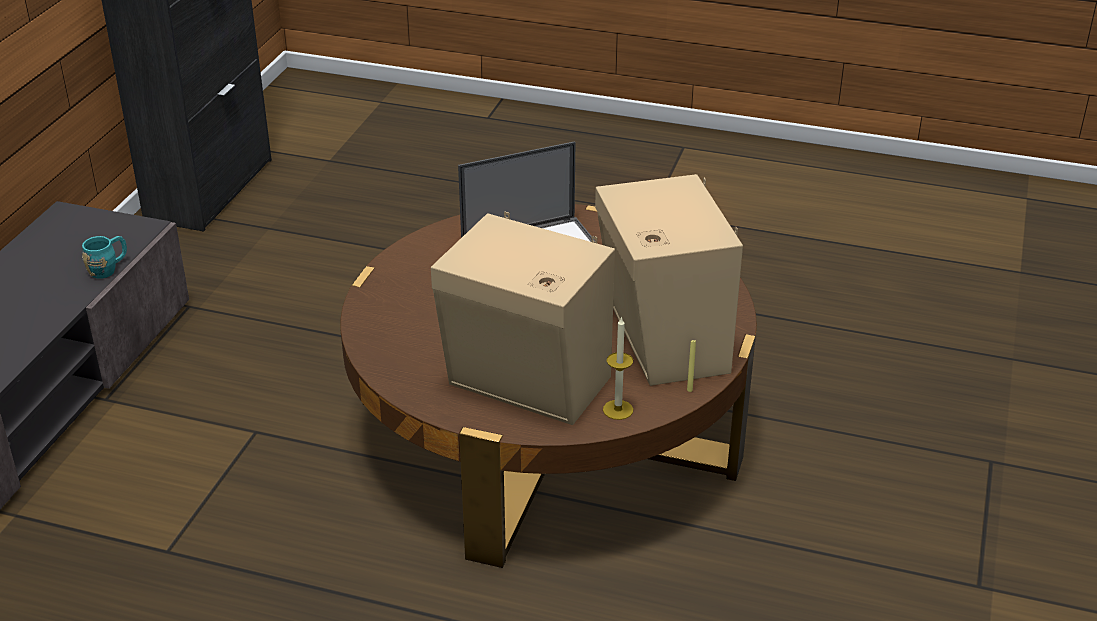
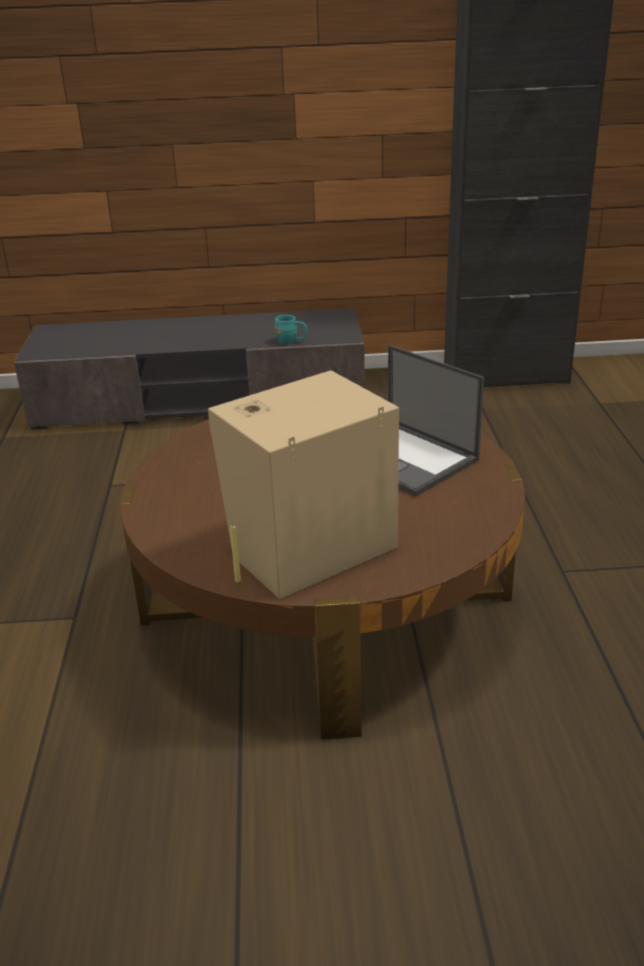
camera: 70 degrees right, 5 degrees down
beige speaker [431,212,615,425] -> none
candle [603,316,633,420] -> none

